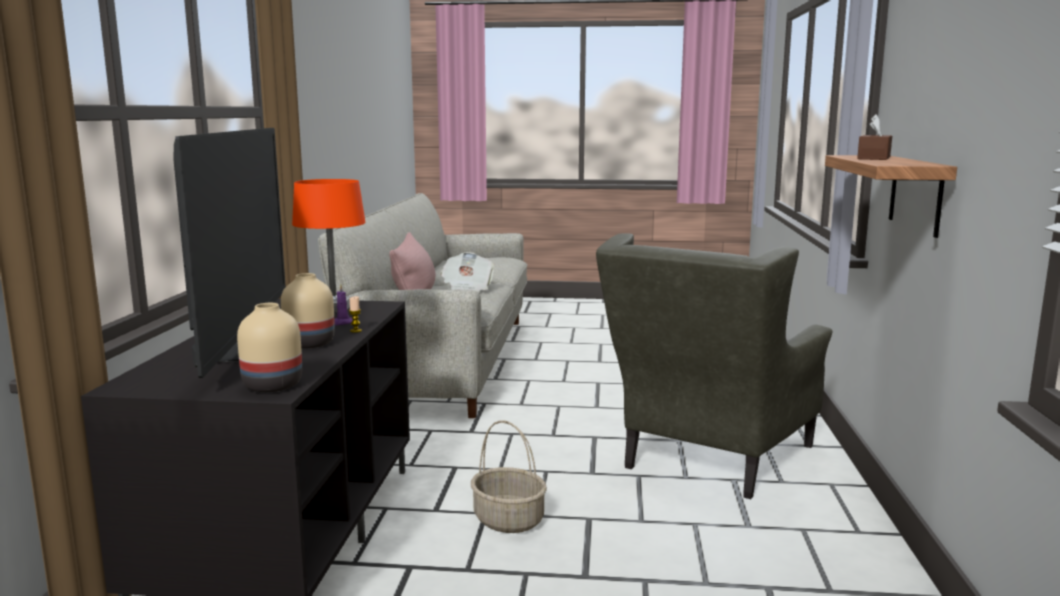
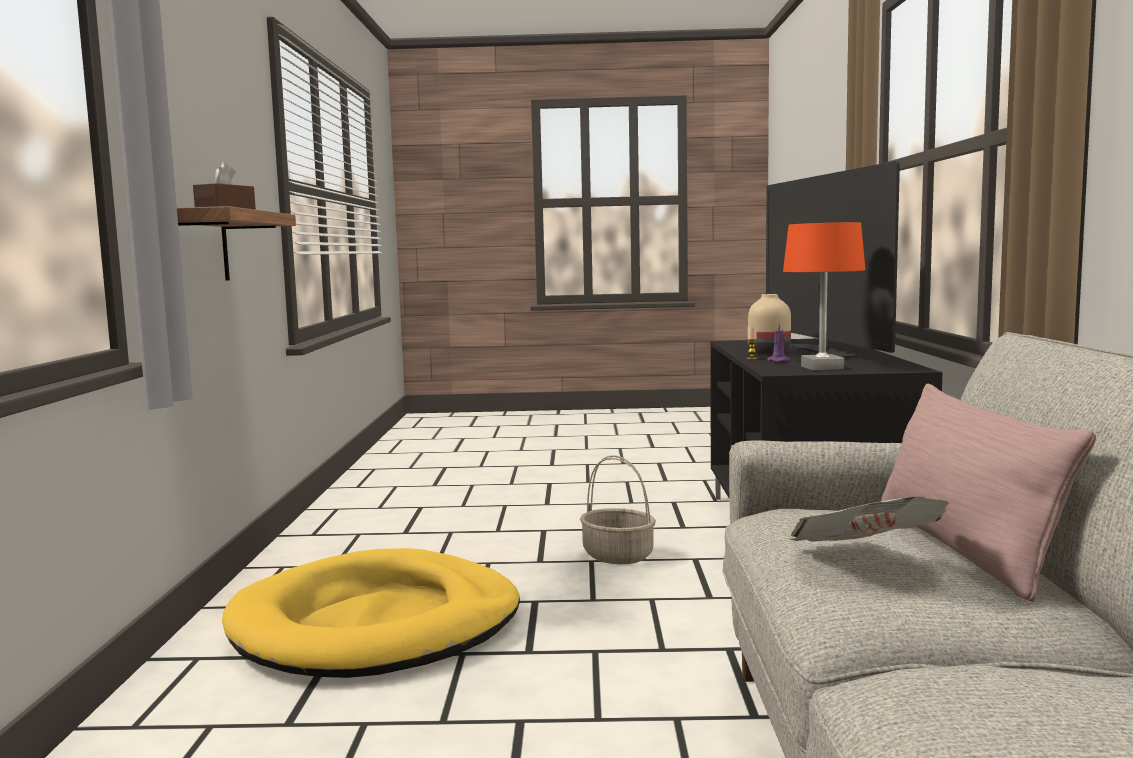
camera: 175 degrees right, 5 degrees down
beige vase [237,303,302,392] -> none
grey armchair [596,233,832,499] -> yellow dog bed [222,548,520,678]

